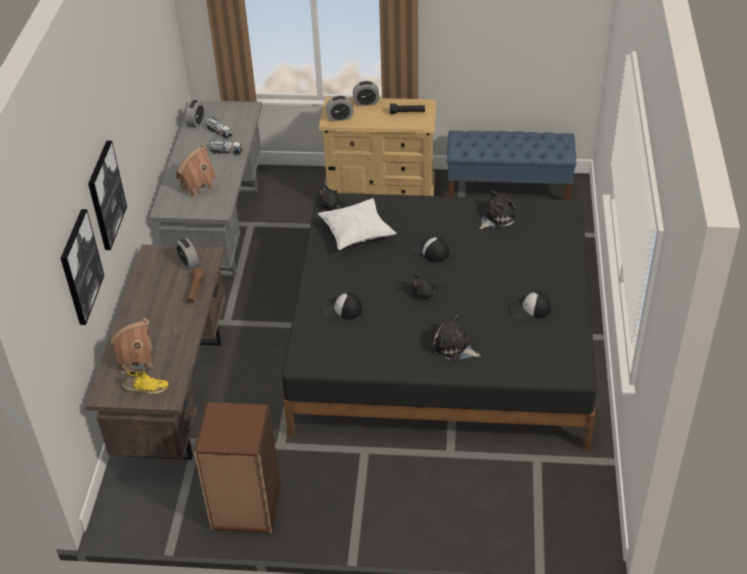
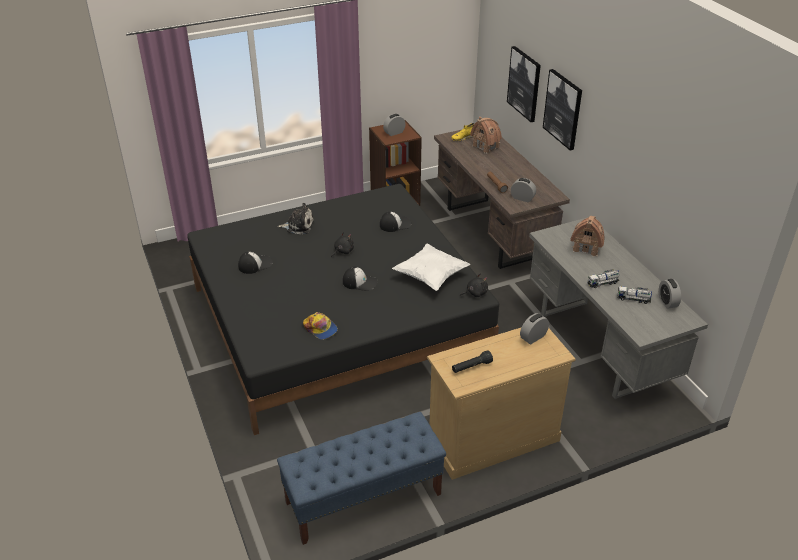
camera: 150 degrees right, 5 degrees down
alarm clock [353,81,380,106] -> alarm clock moved to [383,114,406,136]
plush toy [479,190,518,229] -> cap [303,312,338,340]

